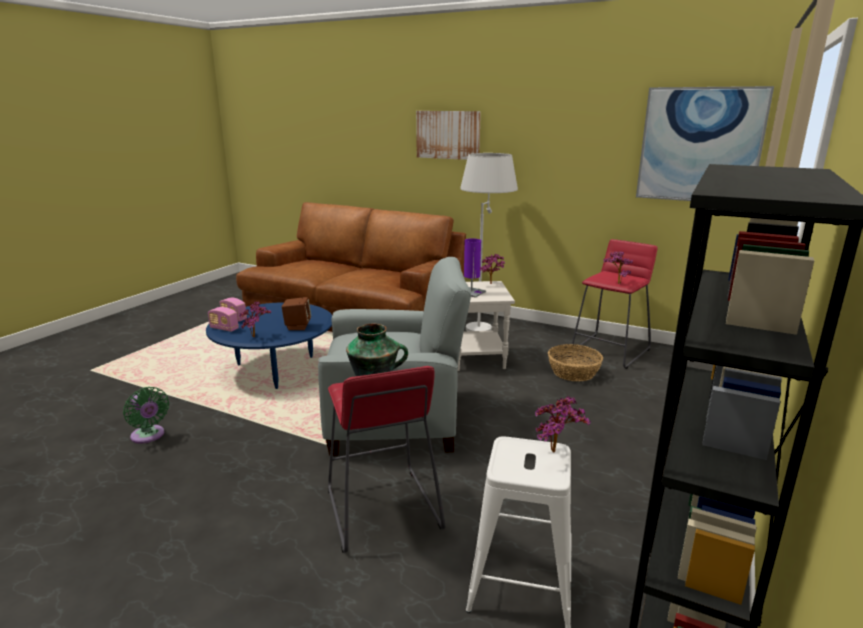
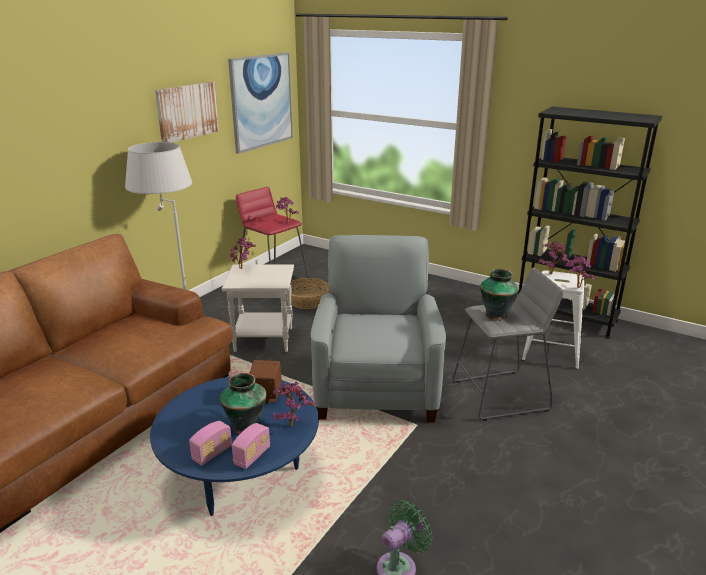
camera: 85 degrees left, 5 degrees up
red stool [328,366,445,553] -> grey stool [453,267,564,421]
picture [416,111,481,160] -> picture moved to [155,82,219,143]
purple table lamp [464,238,486,298] -> none
none -> vase [220,373,267,434]
none -> potted plant [565,255,595,288]

